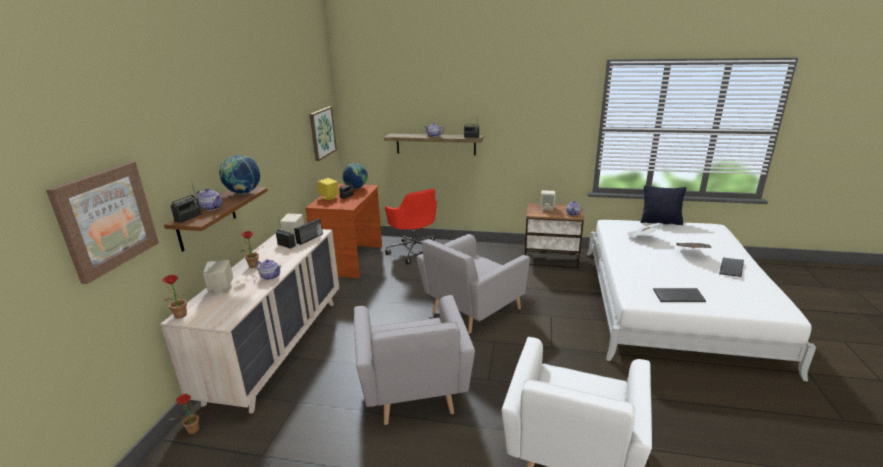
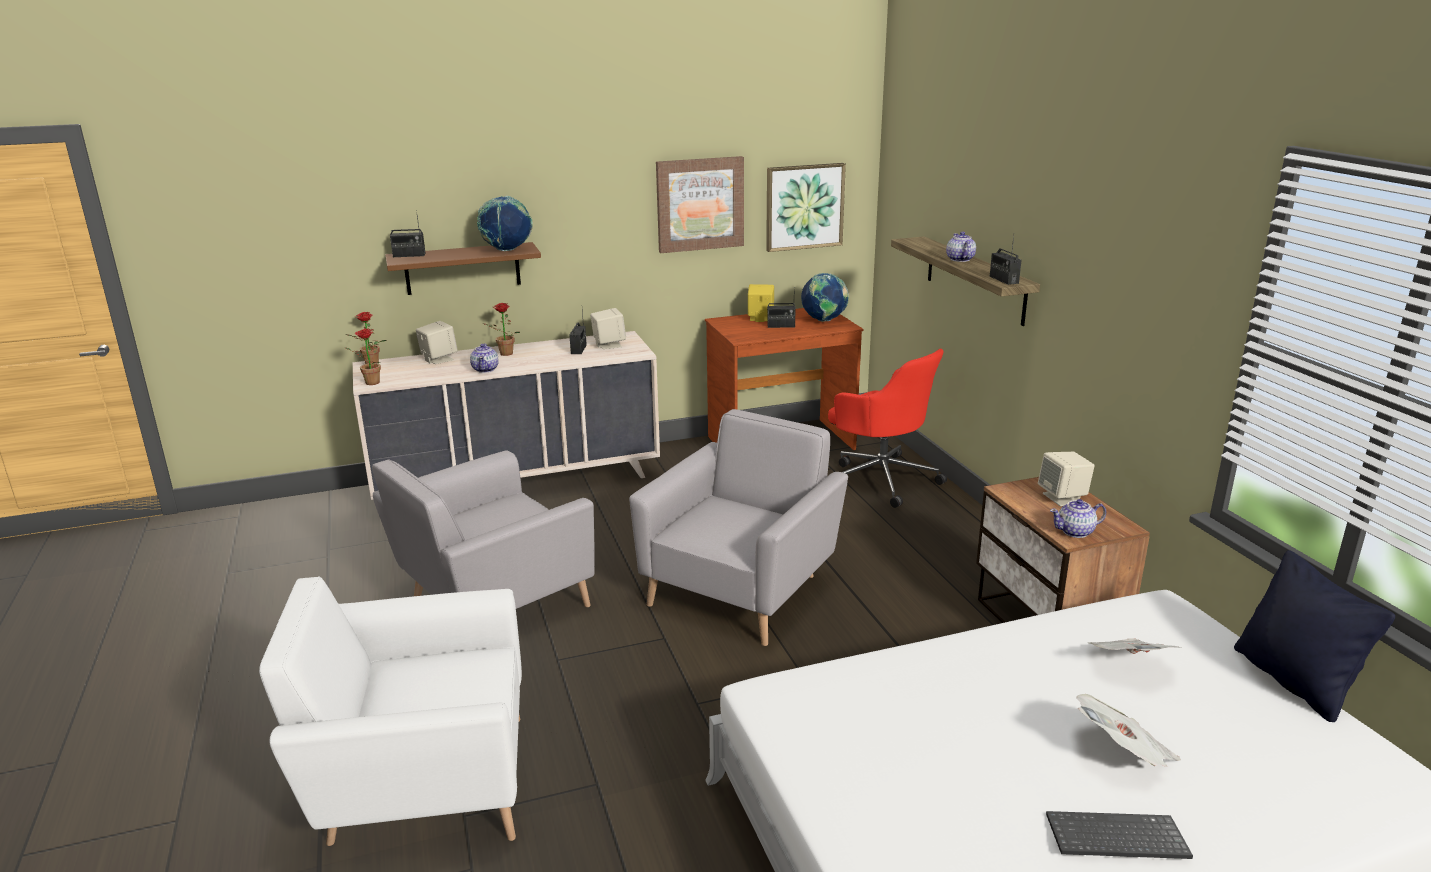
camera: 60 degrees right, 0 degrees up
picture [46,162,159,284] -> picture moved to [656,156,744,253]
potted plant [169,394,204,434] -> potted plant moved to [345,329,381,385]
teapot [196,188,222,211] -> none
radio [294,219,323,245] -> none
red office chair [385,188,437,264] -> red office chair turned 75 degrees counterclockwise [828,349,947,508]
grey armchair [417,234,530,333] -> grey armchair turned 105 degrees clockwise [629,409,848,646]
keyboard [653,288,706,302] -> none

